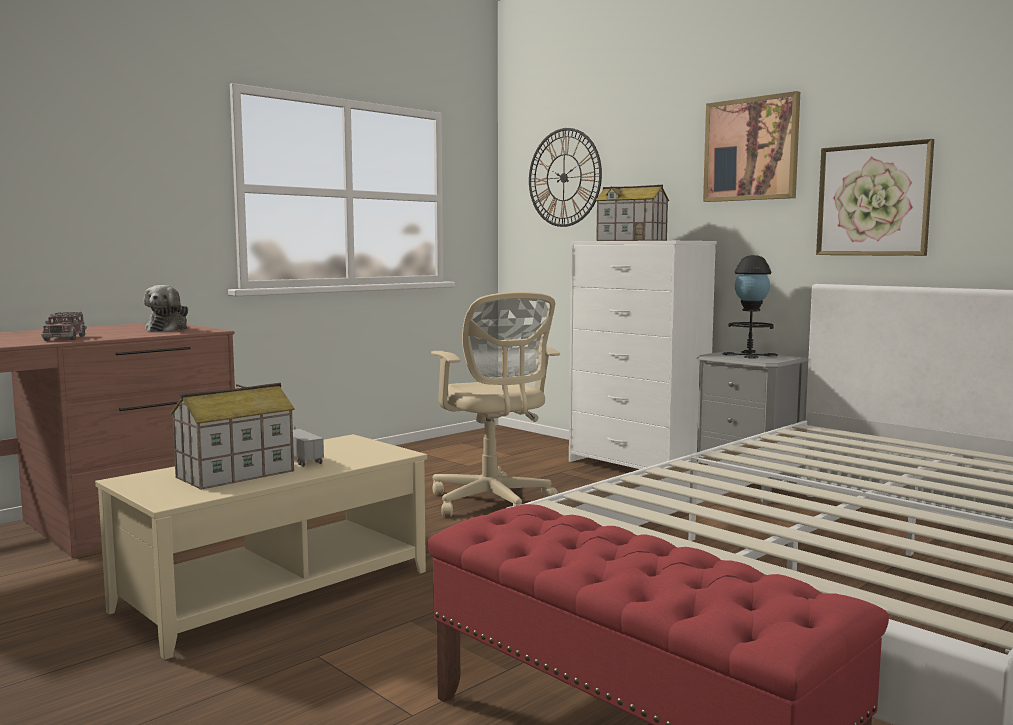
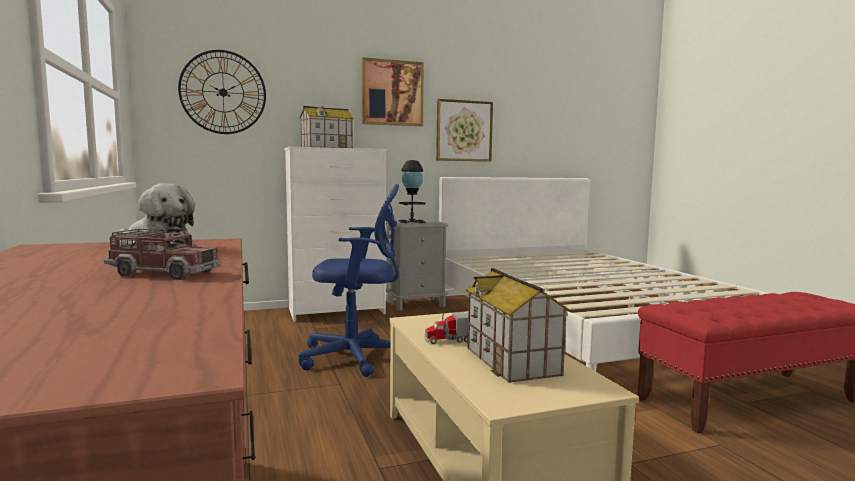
camera: 65 degrees left, 0 degrees up
beige office chair [431,292,560,516] -> blue office chair [298,184,399,377]

